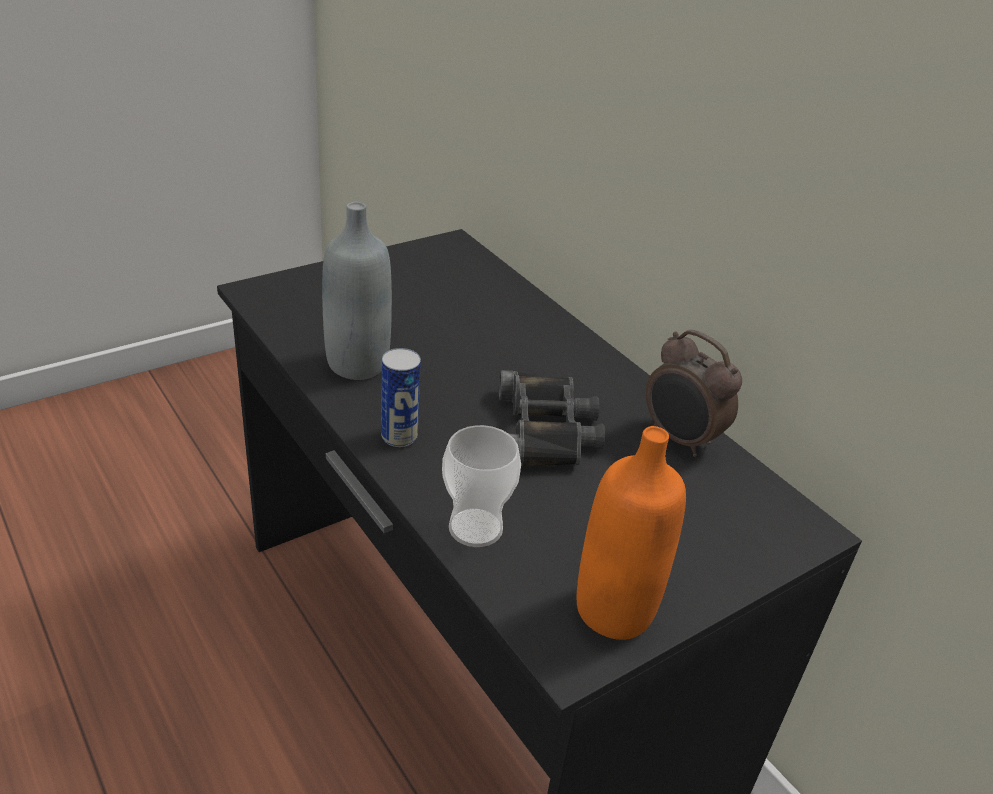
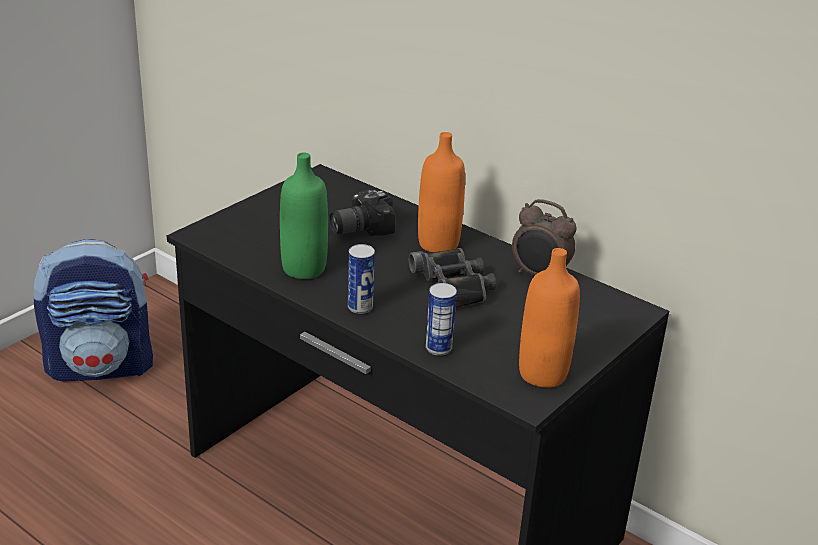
camera: 15 degrees left, 5 degrees down
grey bottle [322,202,392,380] -> green bottle [280,153,328,279]
cup [442,425,521,547] -> can [426,283,457,356]
none -> backpack [34,239,153,381]
none -> camera [330,189,395,236]
none -> orange bottle [418,132,465,252]

